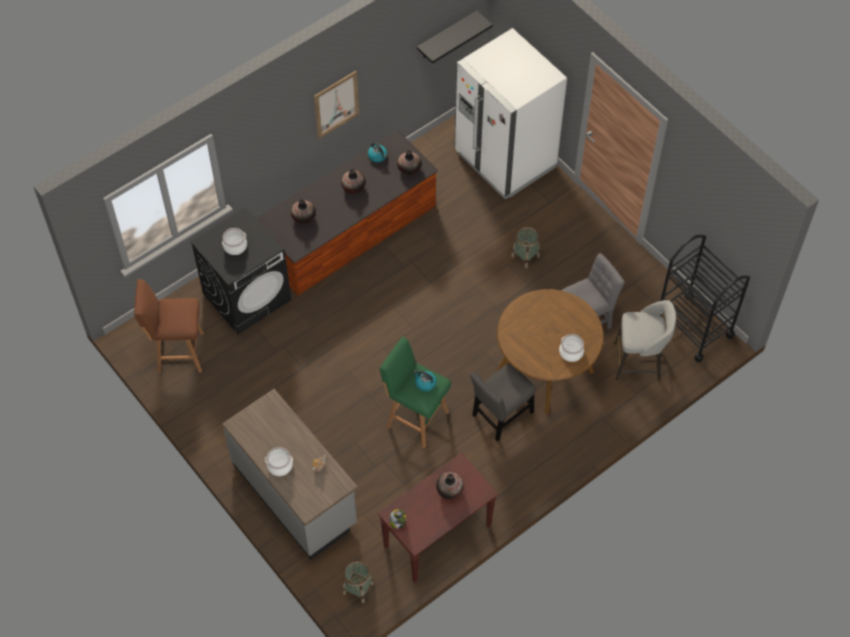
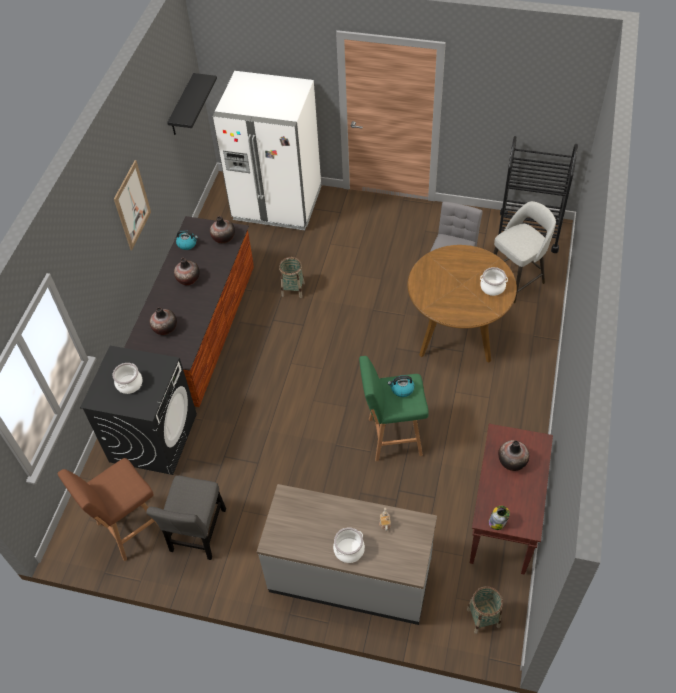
camera: 35 degrees left, 5 degrees down
grey chair [470,363,536,441] -> grey chair moved to [146,475,226,560]
basket [511,227,540,268] -> basket moved to [279,257,305,298]

